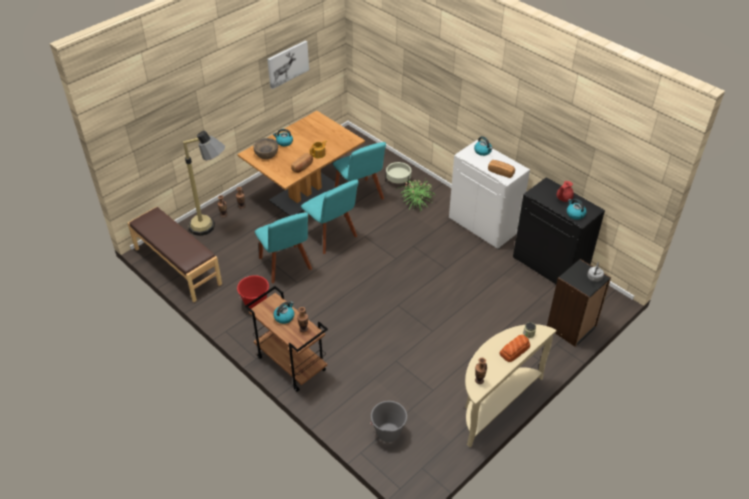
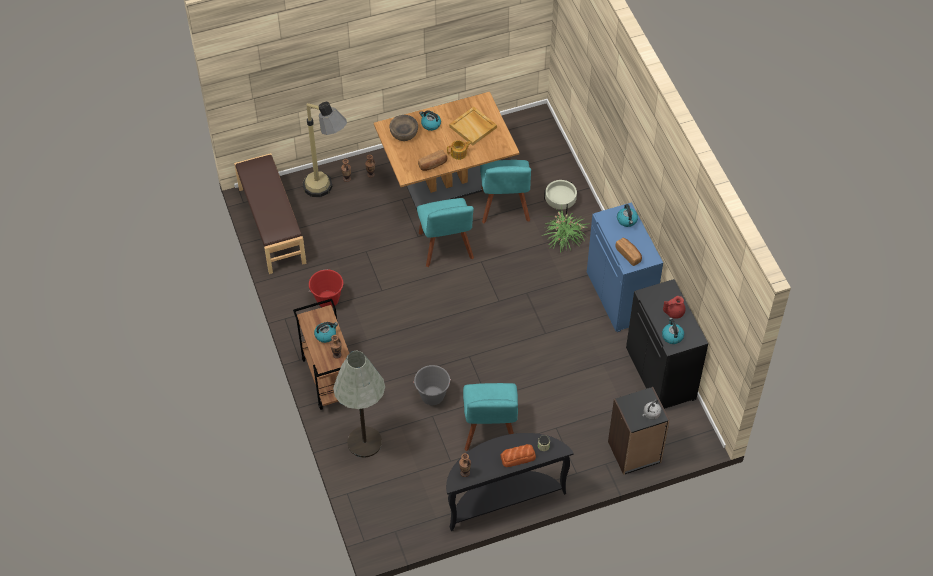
camera: 25 degrees right, 10 degrees up
turquoise chair [255,212,312,283] -> turquoise chair moved to [463,383,518,451]
picture [267,40,309,89] -> none
grey bucket [370,401,407,442] -> grey bucket moved to [413,365,451,405]
white cabinet [449,140,530,249] -> blue cabinet [587,202,663,332]
beige console table [465,324,557,447] -> black console table [446,433,574,531]
none -> grey floor lamp [333,351,385,457]
none -> beige tray [449,107,497,146]

